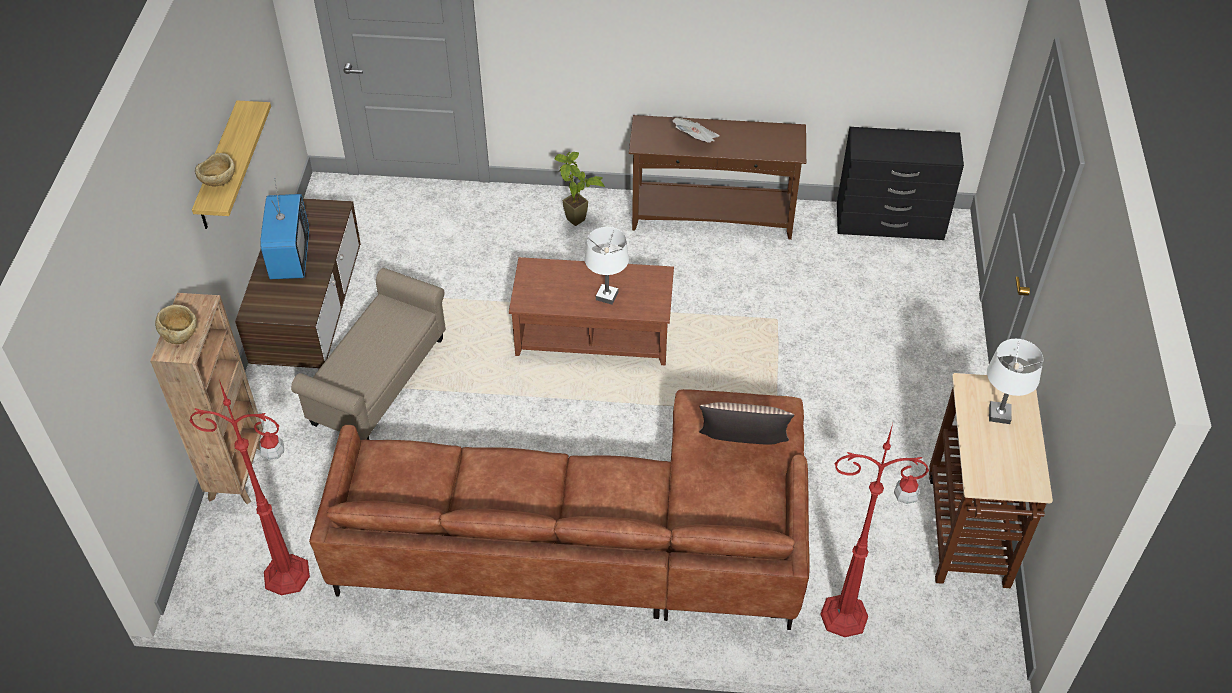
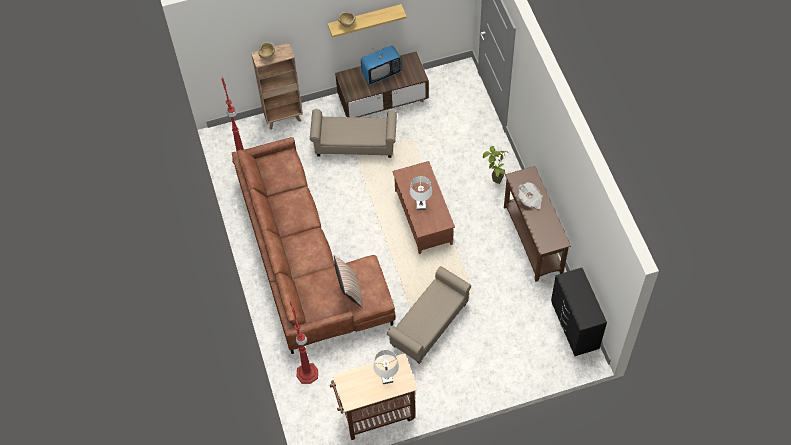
camera: 70 degrees right, 10 degrees up
none -> beige ottoman [387,266,471,364]

